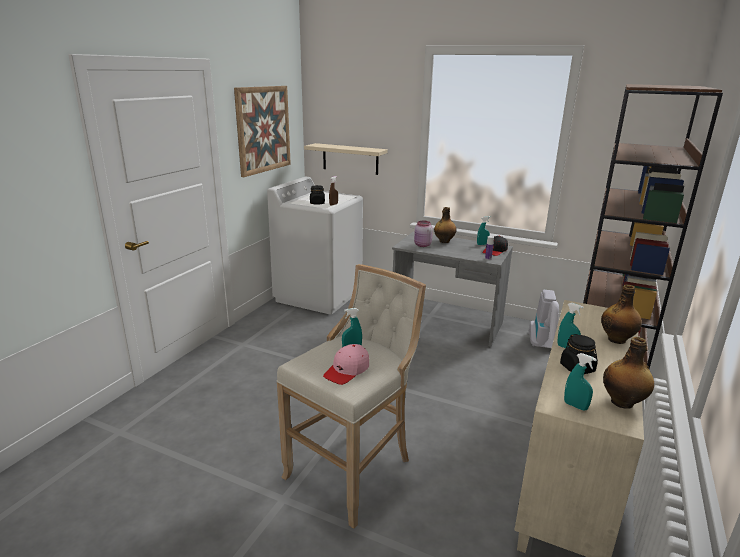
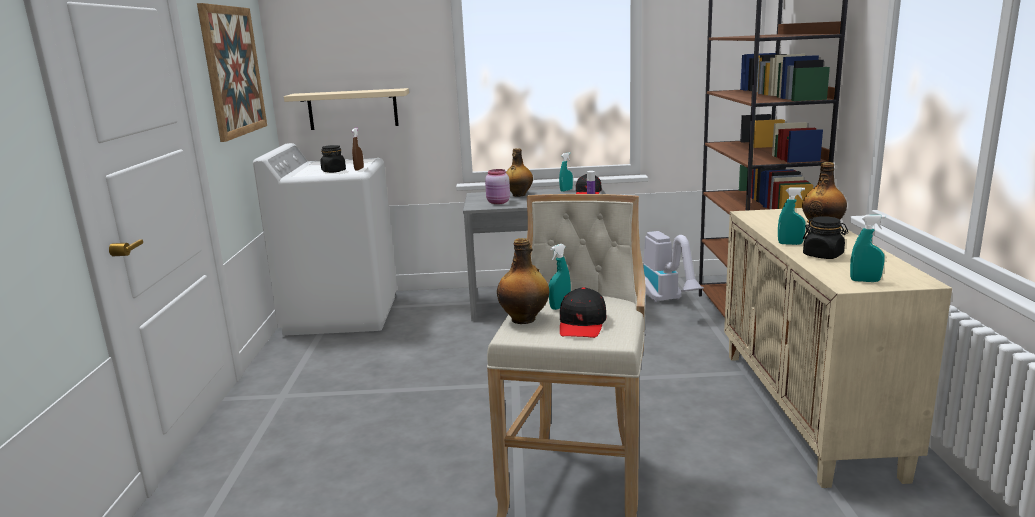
camera: 25 degrees left, 5 degrees down
pink cap [323,344,369,385] -> black cap [560,287,606,338]
bottle [603,337,654,409] -> bottle moved to [497,238,549,324]

